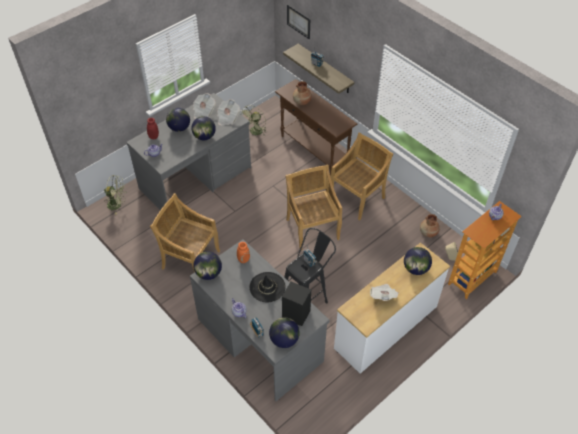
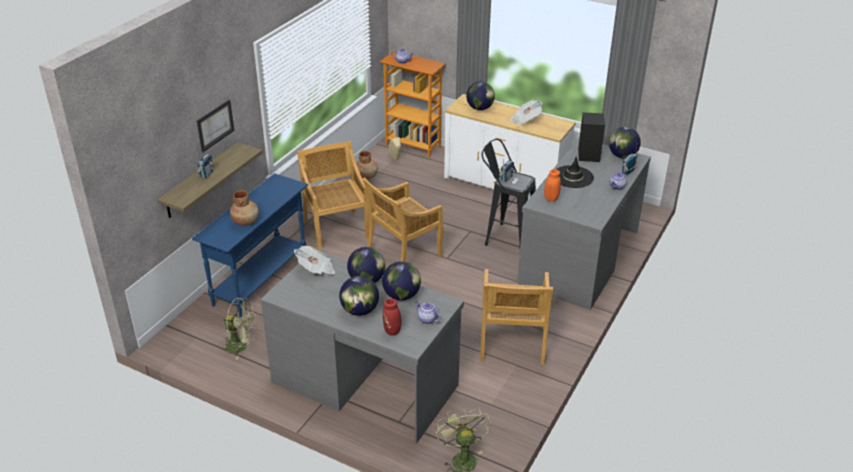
camera: 110 degrees left, 15 degrees down
newspaper [193,93,216,119] -> none
globe [193,252,222,280] -> globe moved to [382,261,421,300]
brown console table [275,79,357,176] -> blue console table [192,173,308,317]
picture [287,4,310,39] -> picture moved to [197,100,234,152]
beige chair [330,132,393,221] -> beige chair turned 45 degrees clockwise [297,141,370,251]

